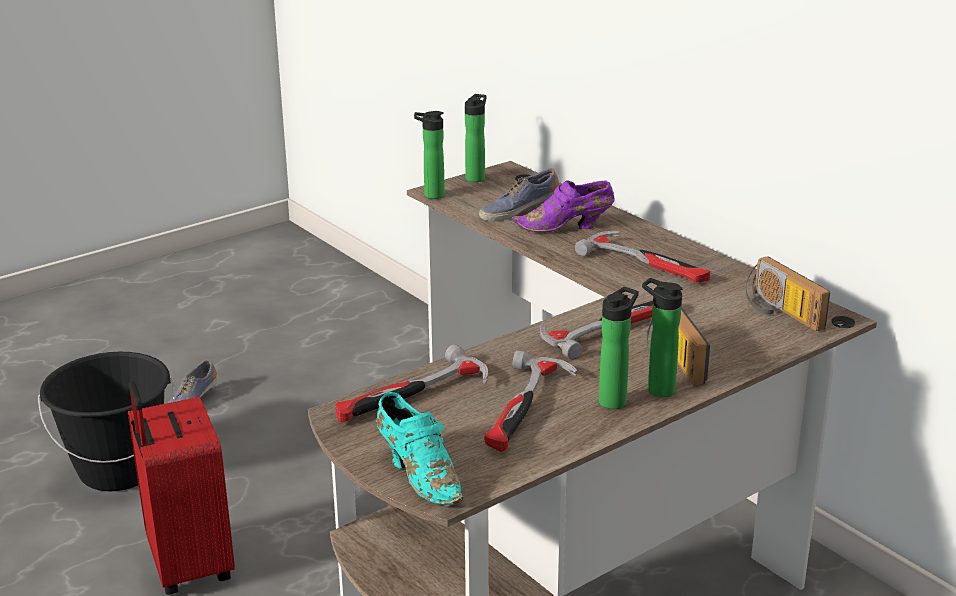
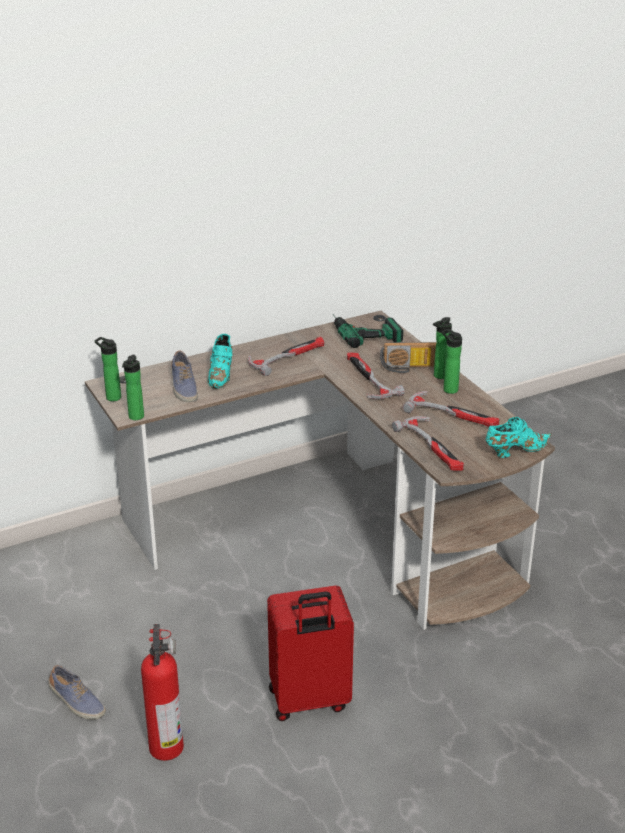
camera: 80 degrees left, 5 degrees up
black bucket [38,352,175,491] -> fire extinguisher [141,624,184,761]
purple shoe [512,180,614,232] -> turquoise shoe [207,334,233,389]
radio [746,256,830,332] -> power drill [333,314,403,348]

